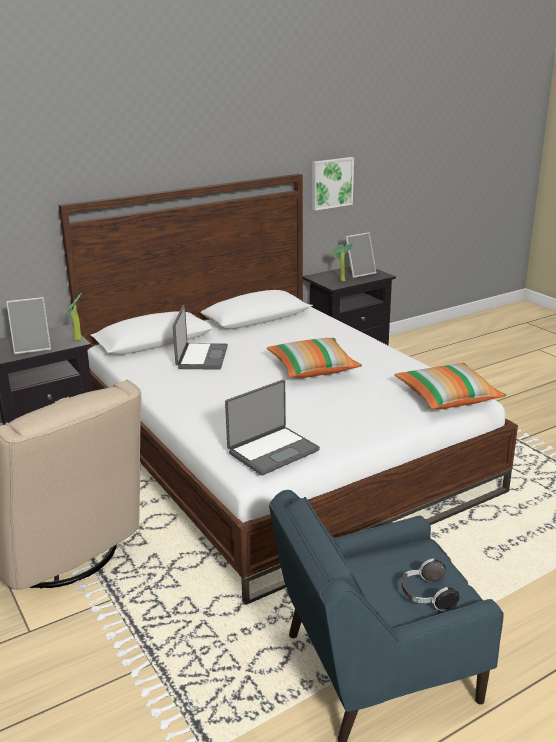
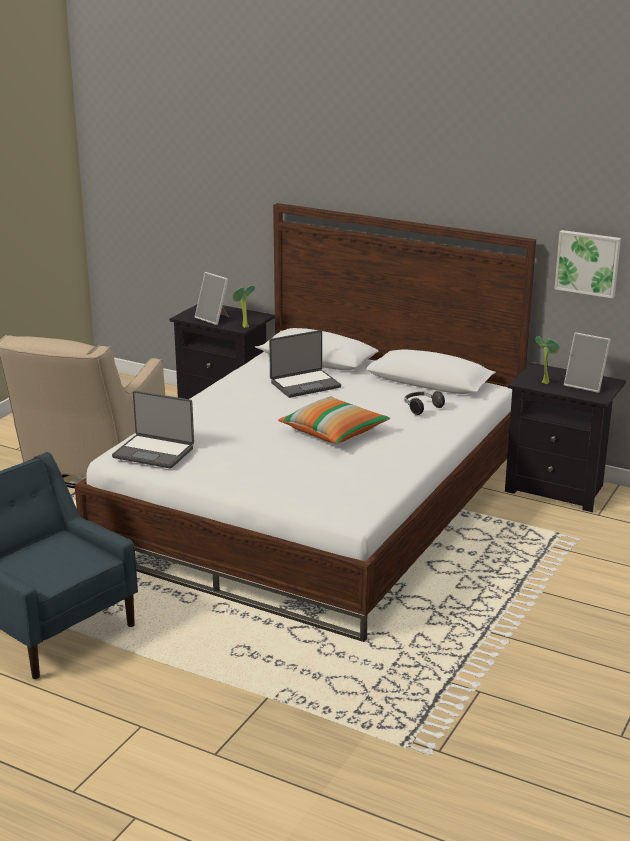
camera: 60 degrees right, 0 degrees up
pillow [395,363,506,409] -> none
headphones [402,559,459,611] -> headphones moved to [404,390,445,415]

